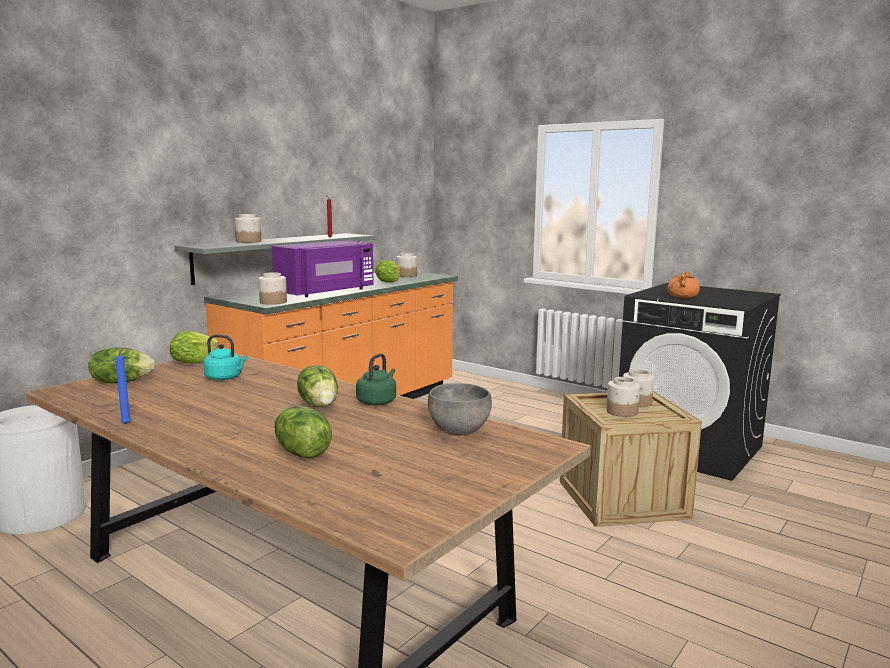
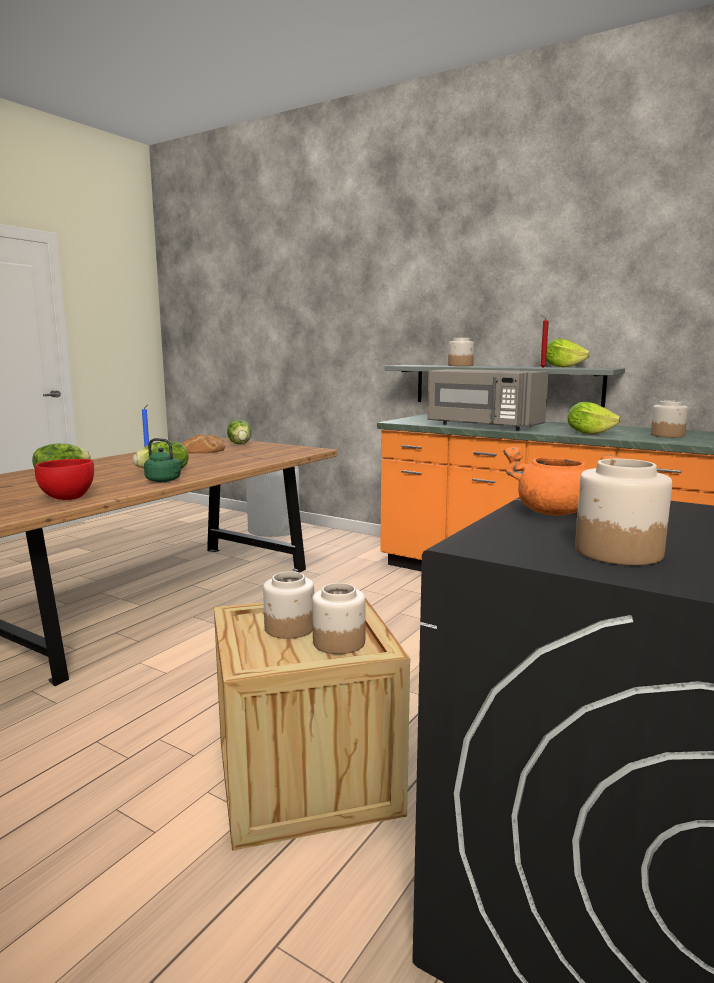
camera: 85 degrees right, 0 degrees up
lettuce [170,331,218,363] -> lettuce moved to [546,339,590,368]
turquoise kettle [203,334,247,380] -> none
jar [258,272,287,305] -> jar moved to [575,459,672,565]
purple microwave [272,240,373,297] -> grey microwave [427,369,549,431]
grey bowl [428,383,492,436] -> red bowl [35,459,94,500]
none -> bread [182,434,225,453]

